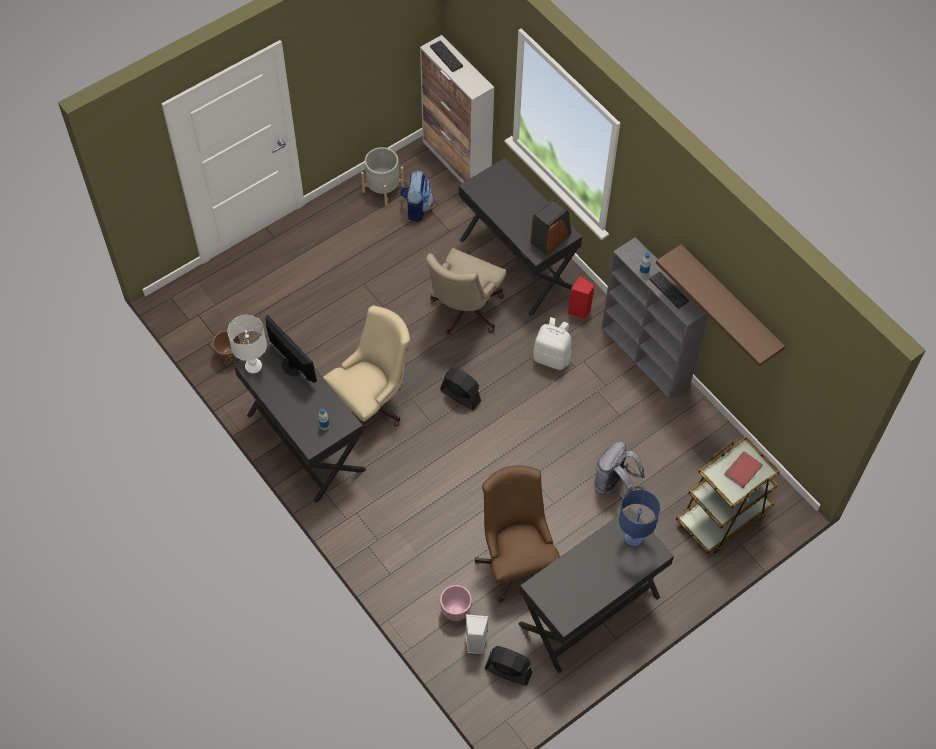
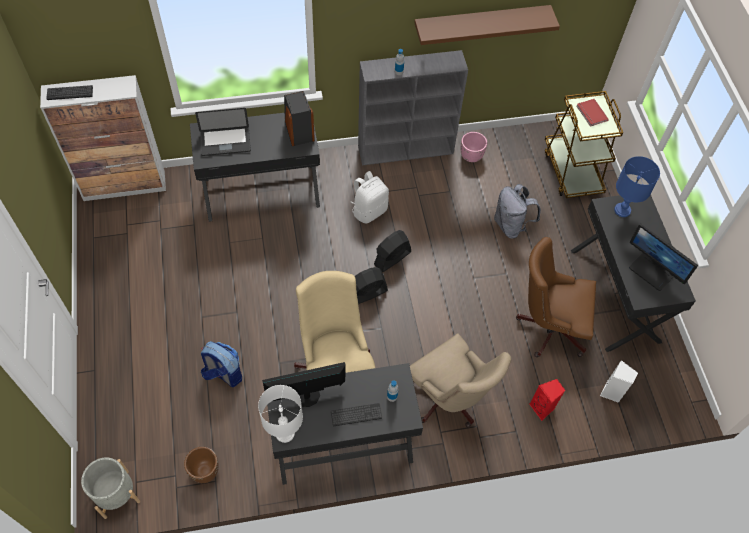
camera: 65 degrees left, 0 degrees up
grey planter [361,147,404,206] -> grey planter moved to [81,458,140,519]
backpack [400,171,434,222] -> backpack moved to [201,341,242,387]
beige office chair [426,248,506,335] -> beige office chair moved to [410,333,511,428]
pink planter [440,585,472,621] -> pink planter moved to [461,132,487,162]
black fan [484,646,532,686] -> black fan moved to [374,230,411,272]
red speaker [568,275,595,320] -> red speaker moved to [529,379,565,421]
keyboard [649,272,689,309] -> keyboard moved to [330,403,382,426]
none -> laptop [195,108,251,156]
none -> monitor [629,223,698,291]

